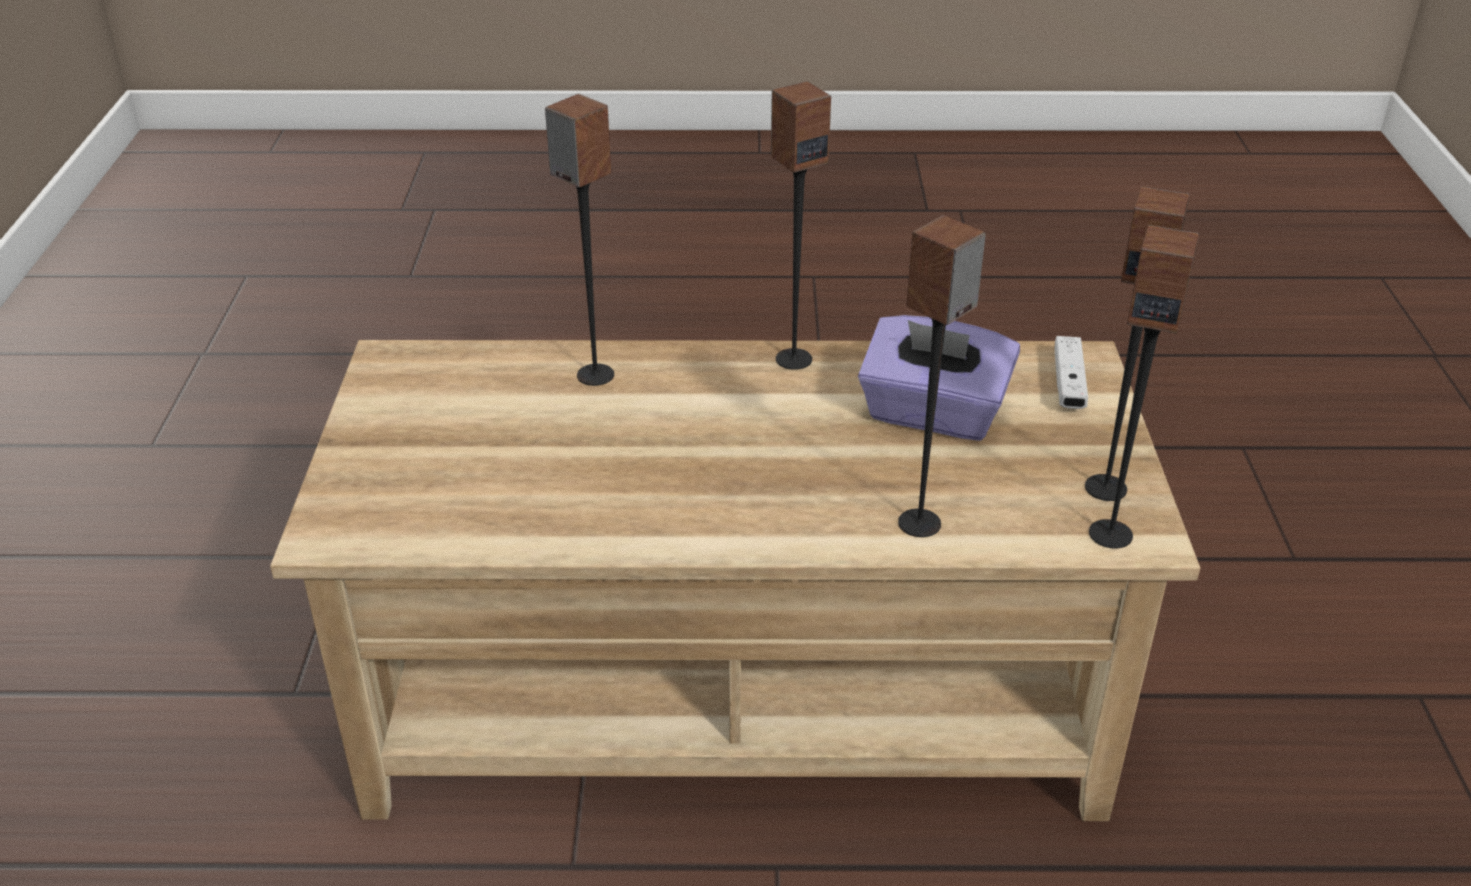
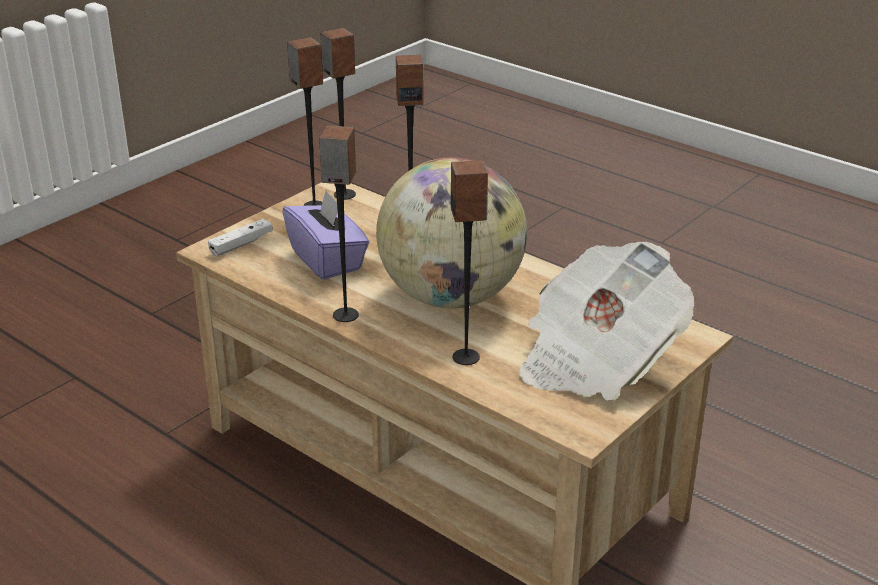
camera: 140 degrees left, 5 degrees down
none -> globe [376,157,527,308]
none -> newspaper [519,242,694,400]

